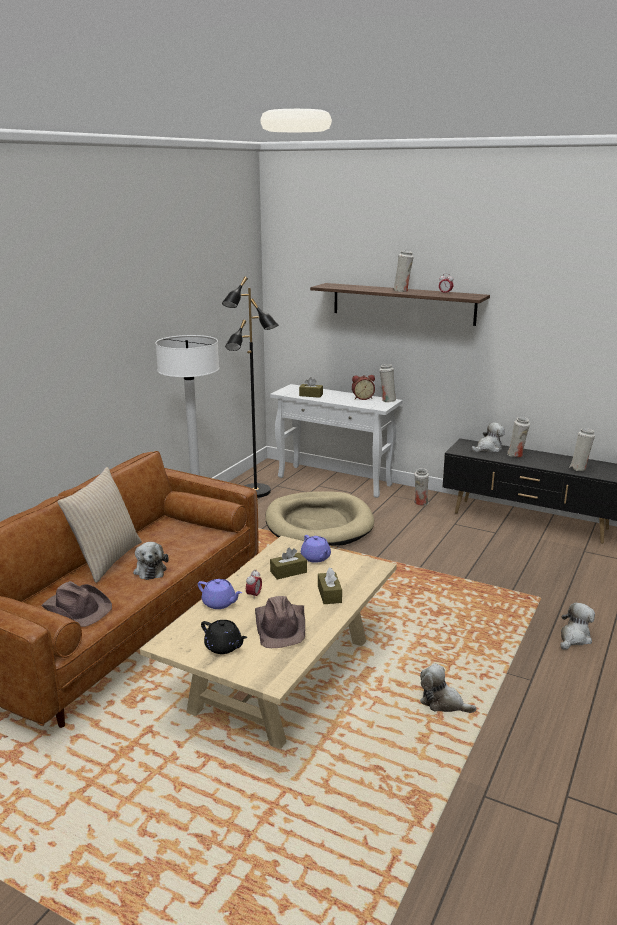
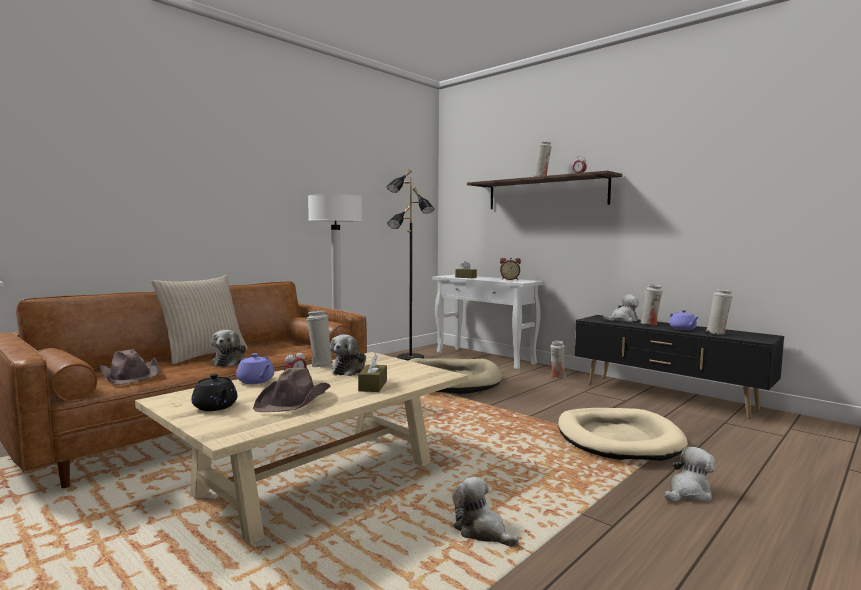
camera: 15 degrees right, 15 degrees down
brown tissue box [270,548,307,580] -> plush toy [330,334,366,376]
purple teapot [301,535,331,563] -> purple teapot moved to [669,310,699,330]
white vase [379,364,396,402] -> white vase moved to [306,310,334,368]
none -> beige dog bed [558,408,688,461]

